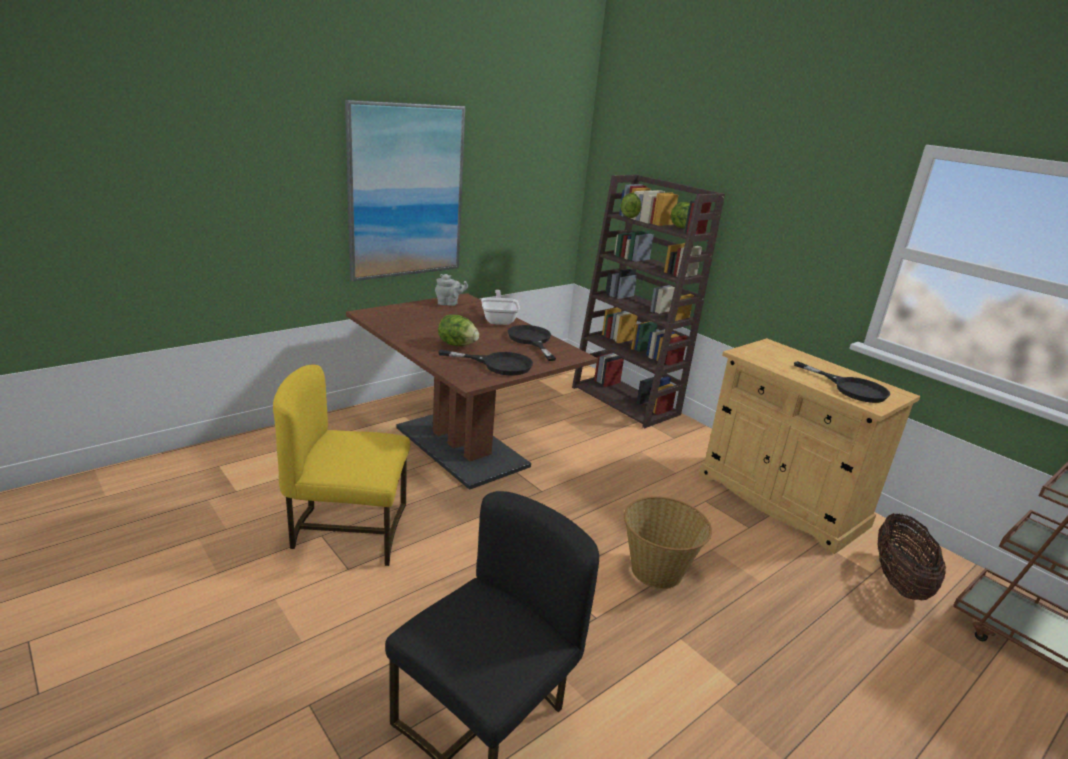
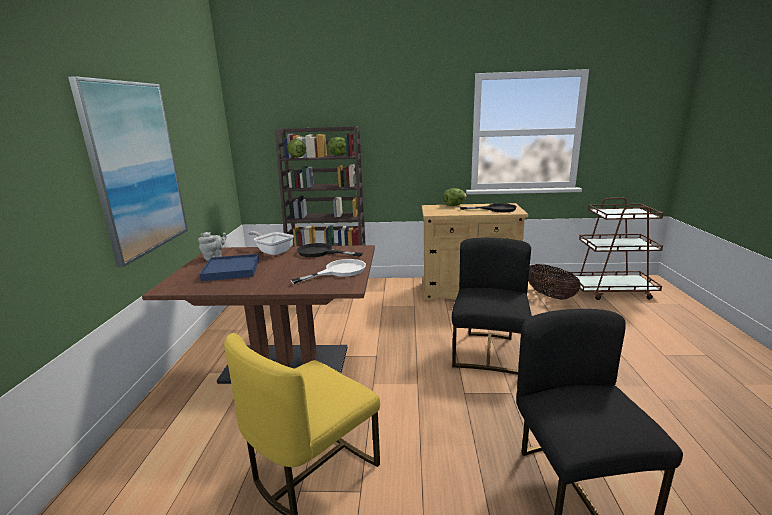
camera: 45 degrees left, 5 degrees down
lettuce [438,315,479,346] -> lettuce moved to [443,188,467,206]
black frying pan [438,350,533,376] -> white frying pan [290,259,366,284]
basket [624,496,712,589] -> black chair [452,238,532,375]
none -> blue tray [200,254,259,281]

